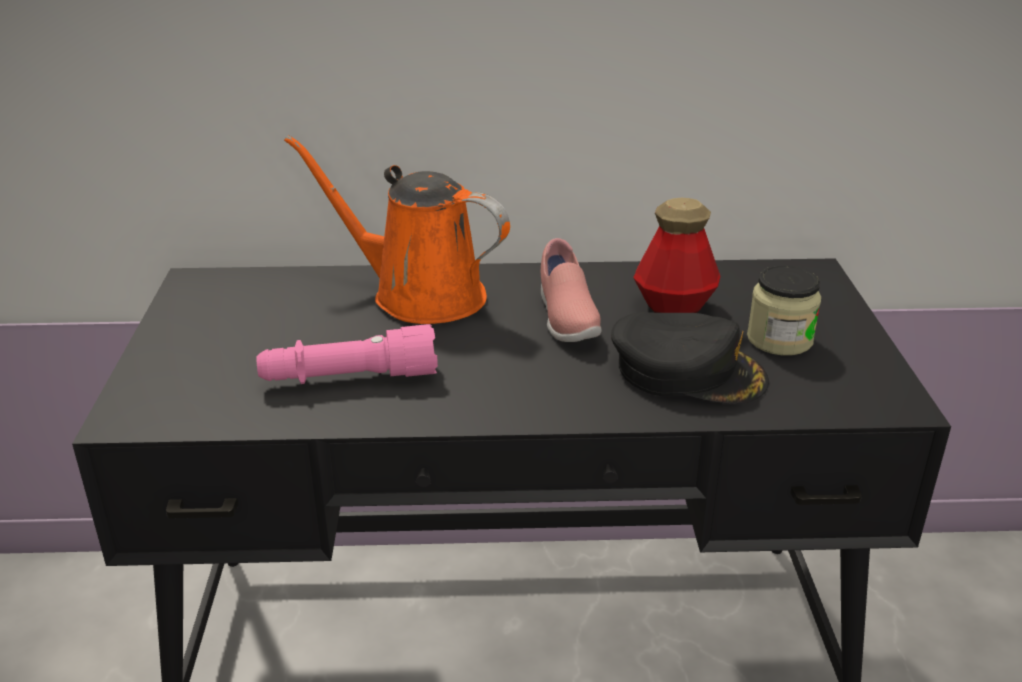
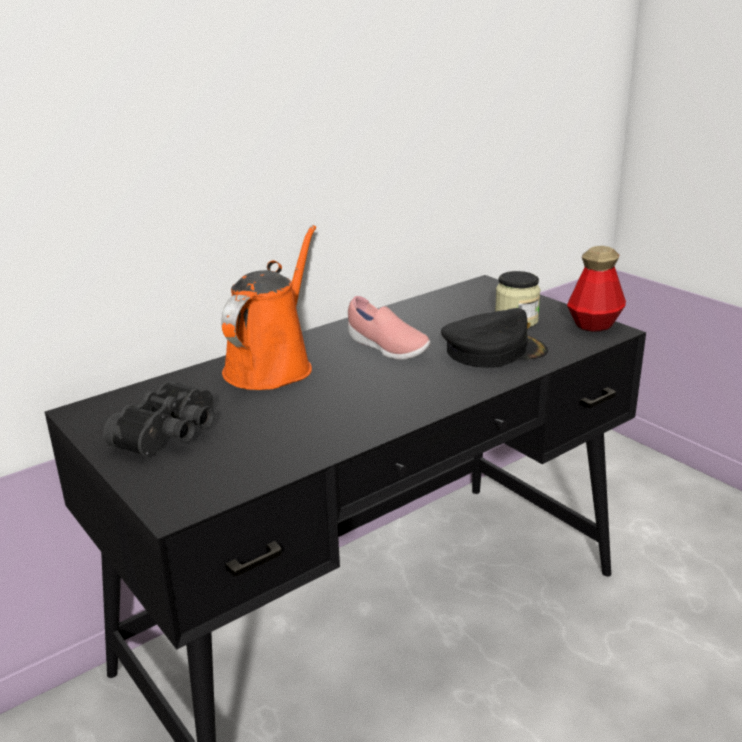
camera: 35 degrees left, 5 degrees down
pink flashlight [256,324,438,384] -> none
orange watering can [284,135,510,324] -> orange watering can turned 120 degrees clockwise [221,225,316,390]
bottle [633,198,720,313] -> bottle moved to [567,246,626,332]
none -> black binoculars [103,381,214,457]

